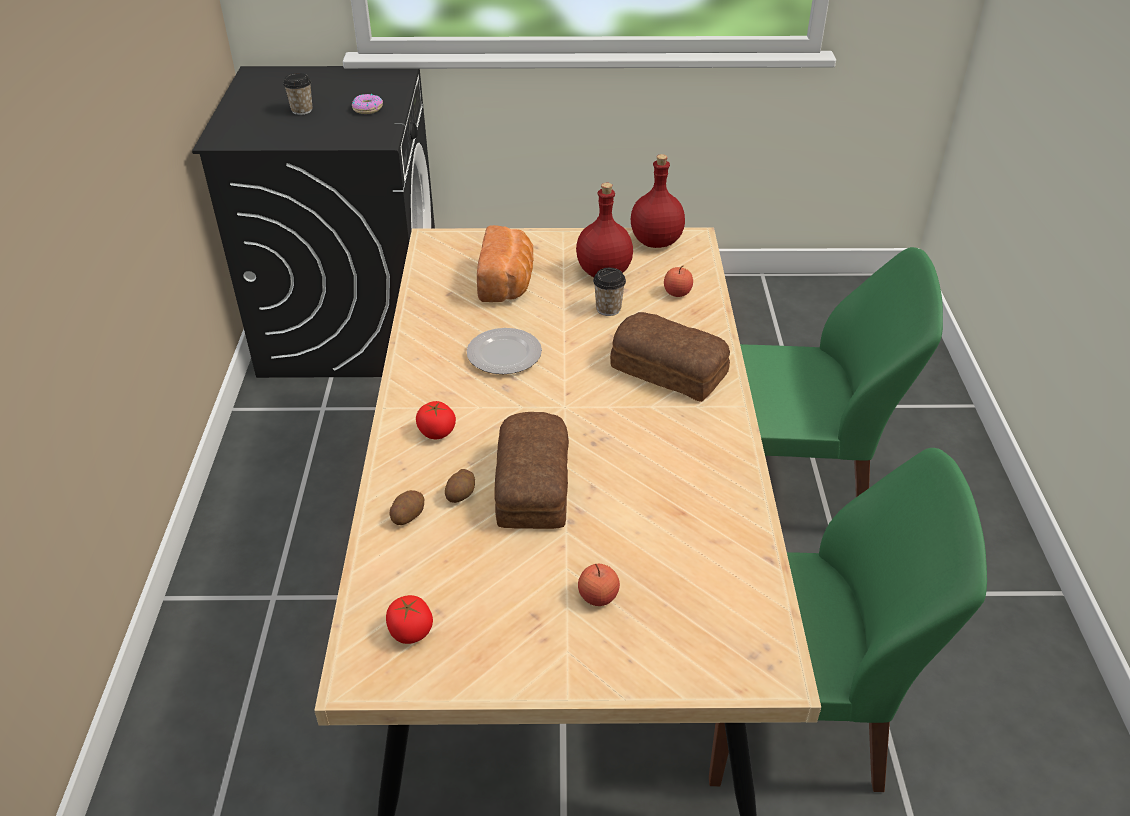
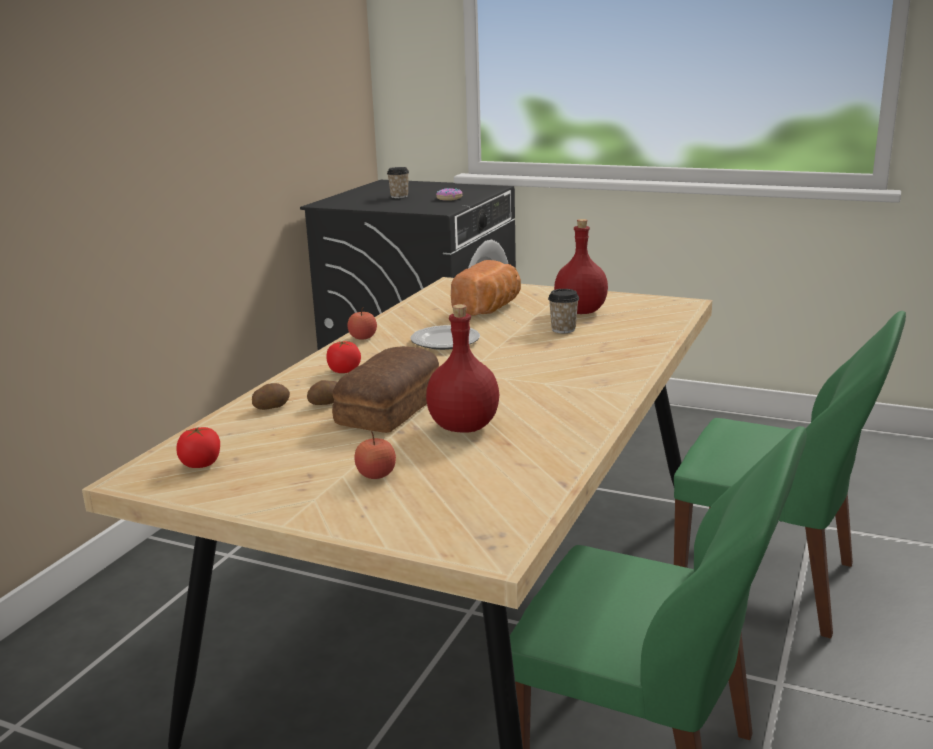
camera: 25 degrees right, 20 degrees down
bread [610,312,730,402] -> none
red bottle [631,154,685,248] -> red bottle moved to [426,304,500,433]
apple [664,265,693,297] -> apple moved to [347,307,377,340]

